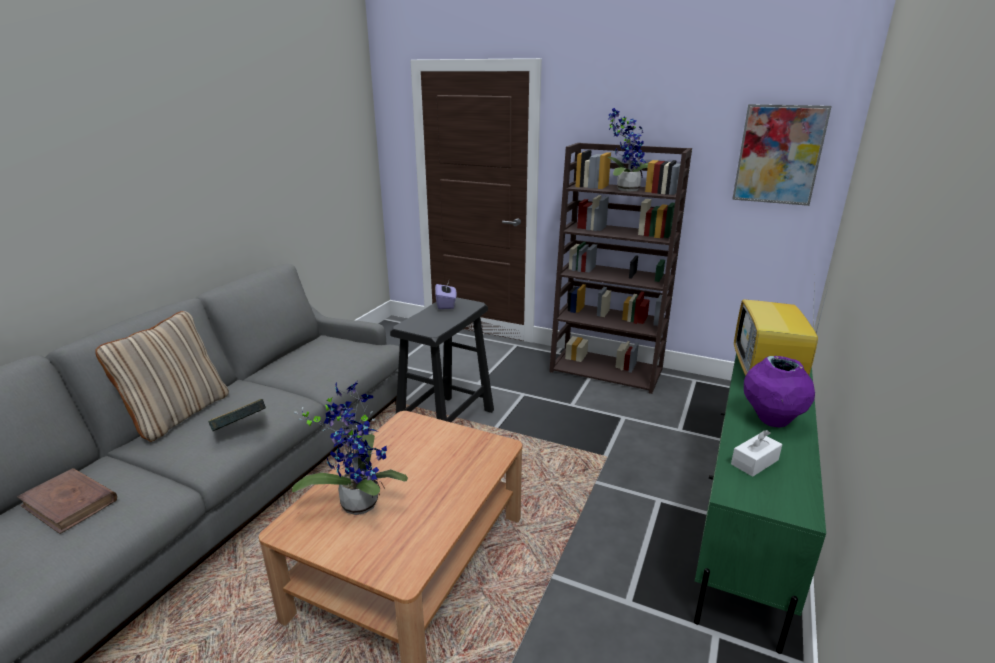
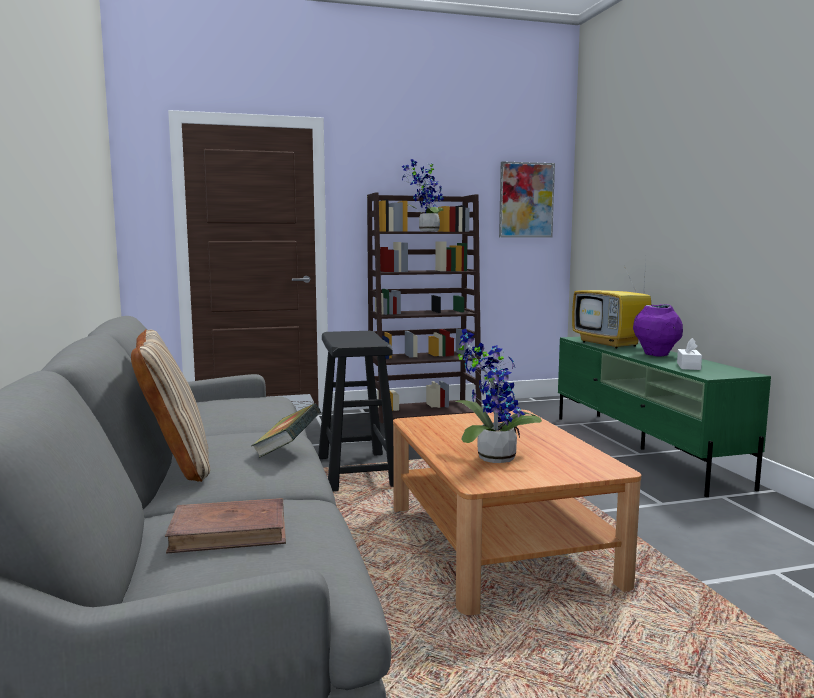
camera: 40 degrees left, 15 degrees down
purple tissue box [435,281,456,309] -> none

